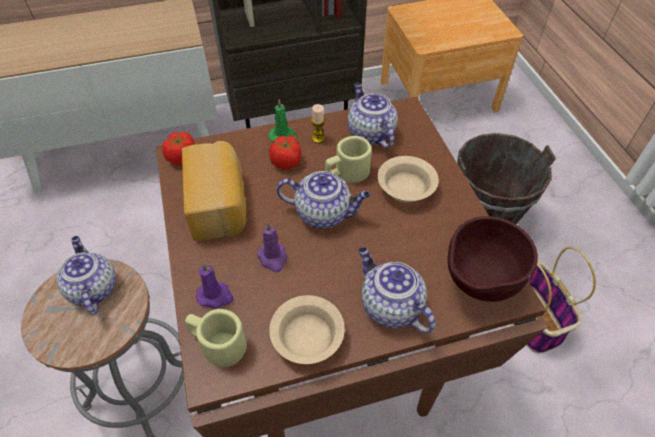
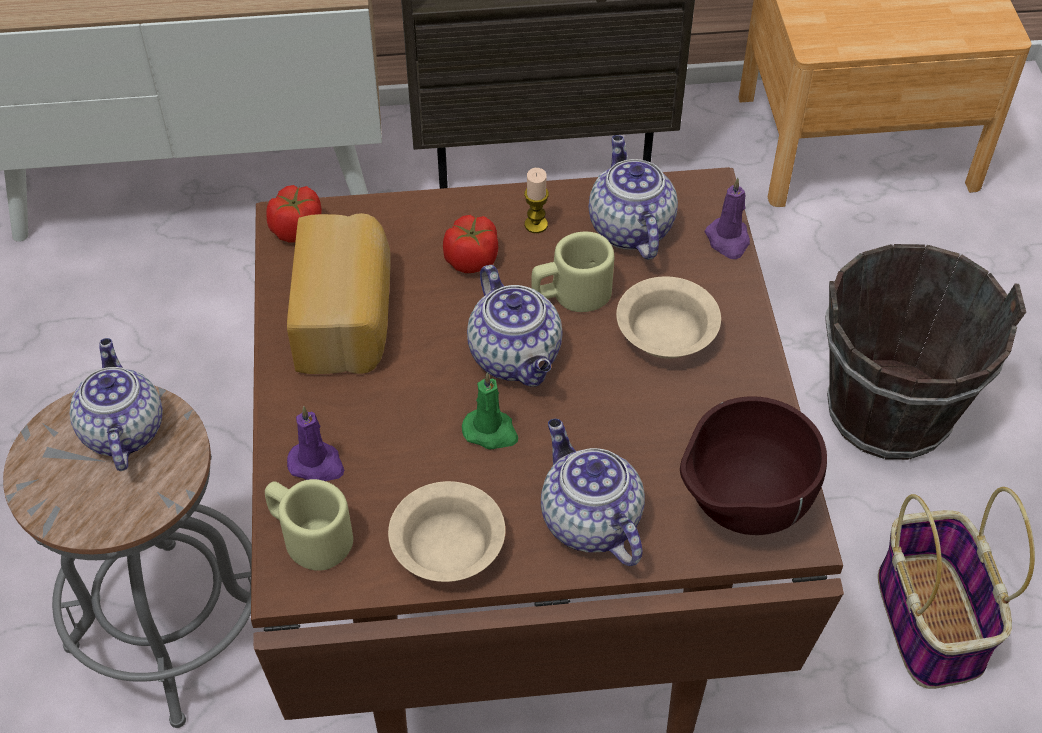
camera: 10 degrees right, 0 degrees up
purple candle [257,222,287,272] -> purple candle moved to [705,178,750,259]
green candle [269,99,298,142] -> green candle moved to [462,372,518,449]
teapot [277,171,370,229] -> teapot turned 45 degrees clockwise [467,265,563,387]

